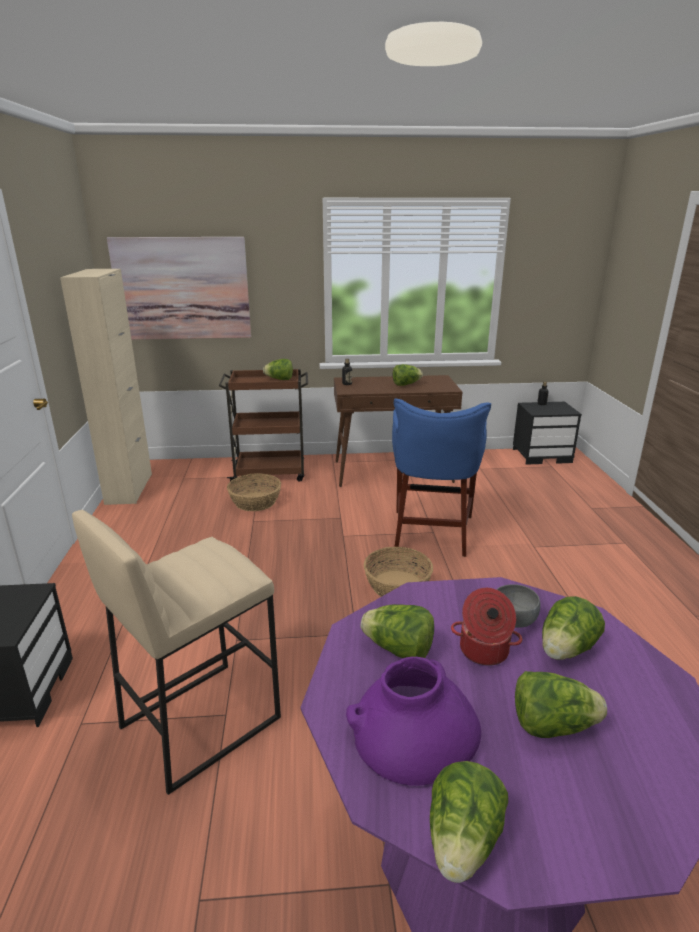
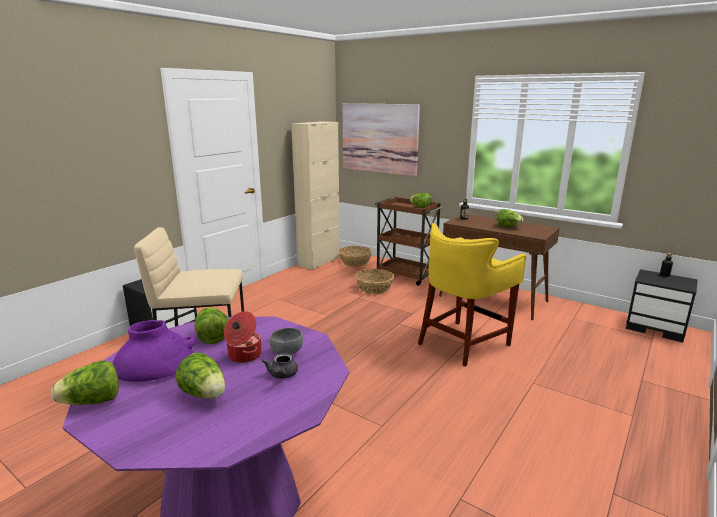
camera: 40 degrees right, 5 degrees down
basket [364,547,433,597] -> basket moved to [339,246,372,267]
blue stool [392,398,491,557] -> yellow stool [418,223,526,366]
lettuce [542,596,605,660] -> grey teapot [262,353,298,379]

